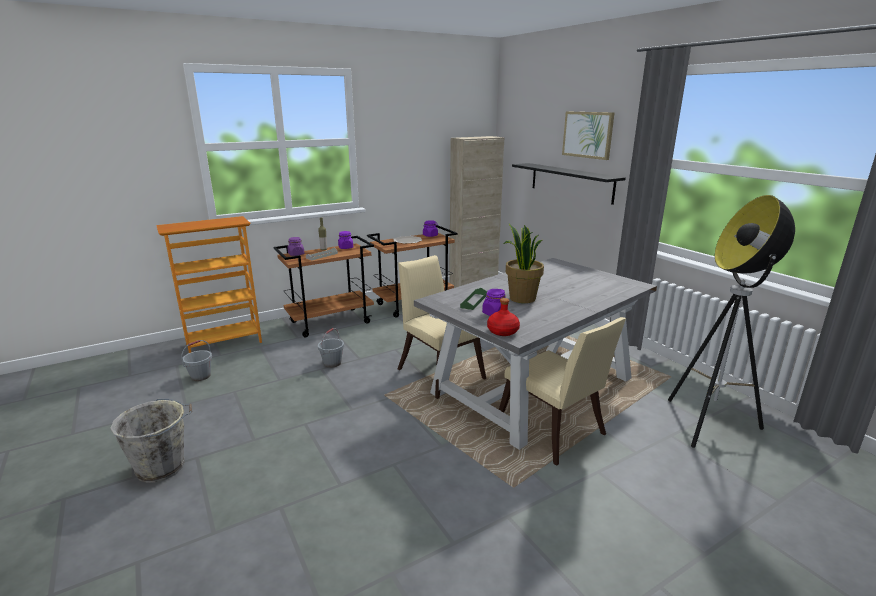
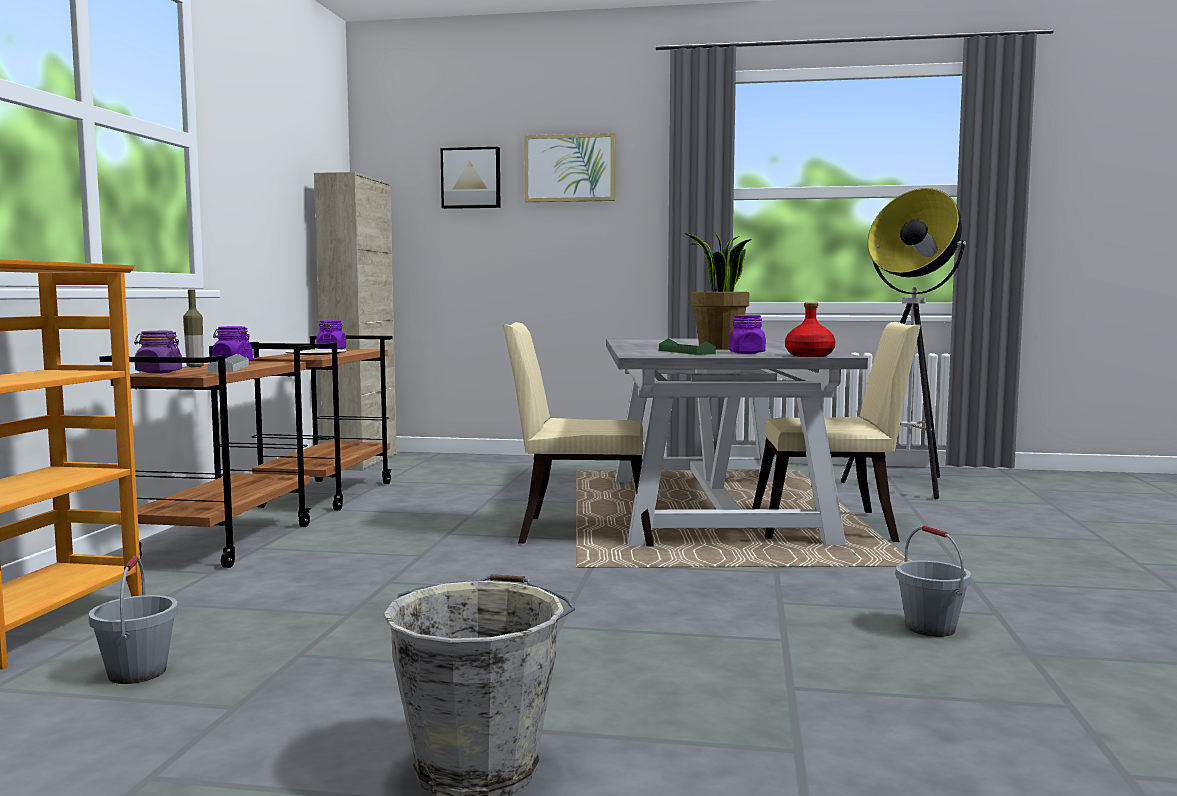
camera: 50 degrees left, 15 degrees down
grey bucket [318,328,344,368] -> grey bucket moved to [896,526,971,637]
black shelf [512,163,626,205] -> none
none -> picture [441,147,500,209]

